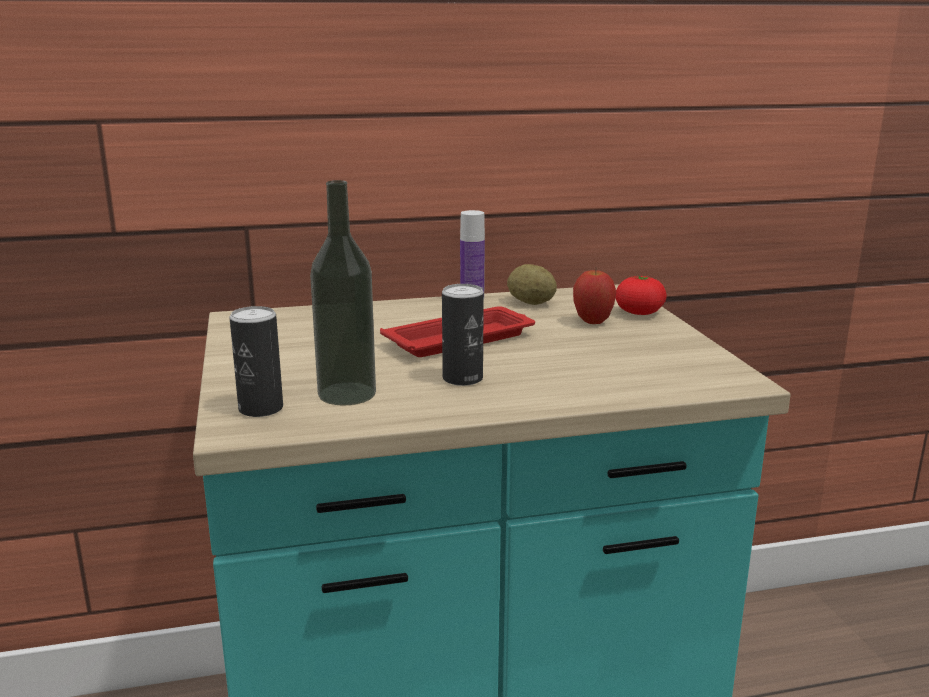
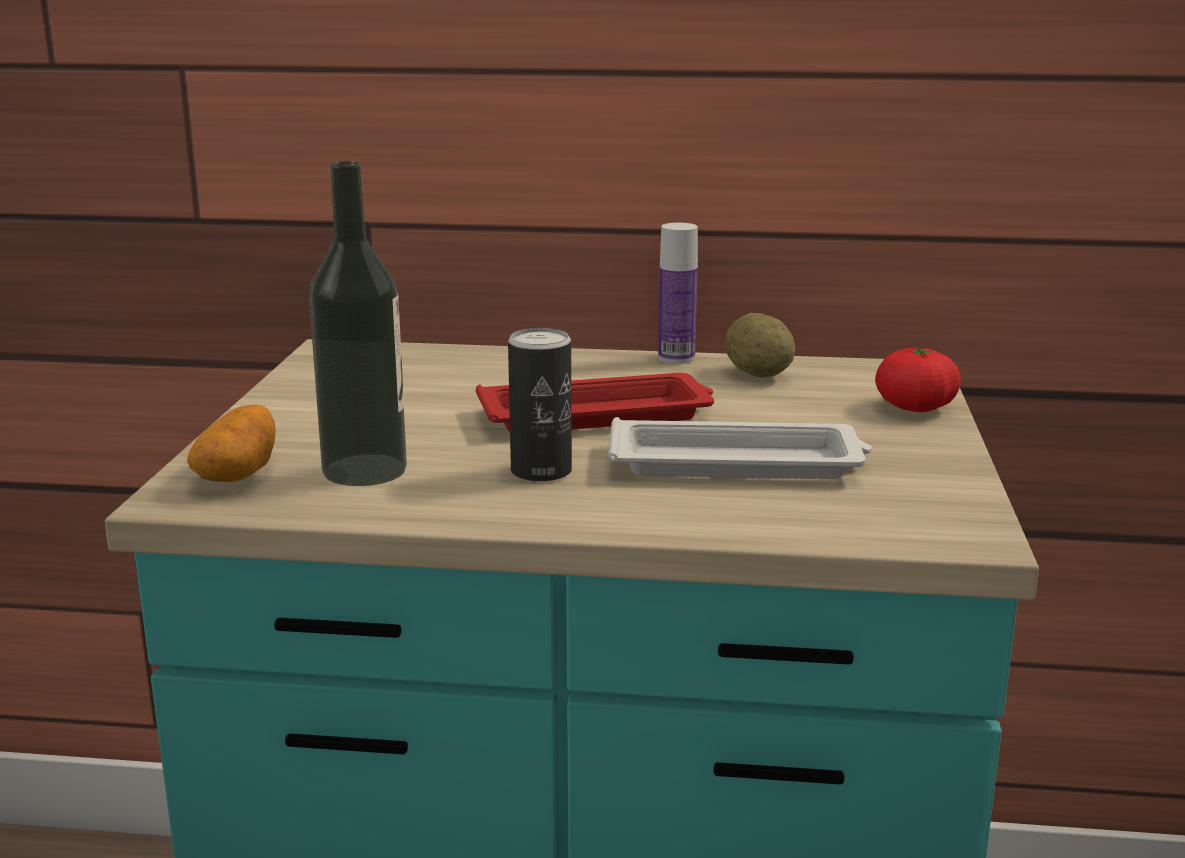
camera: 20 degrees right, 0 degrees up
can [229,306,283,417] -> potato [187,404,276,482]
apple [573,270,616,324] -> none
none -> white tray [608,417,872,479]

